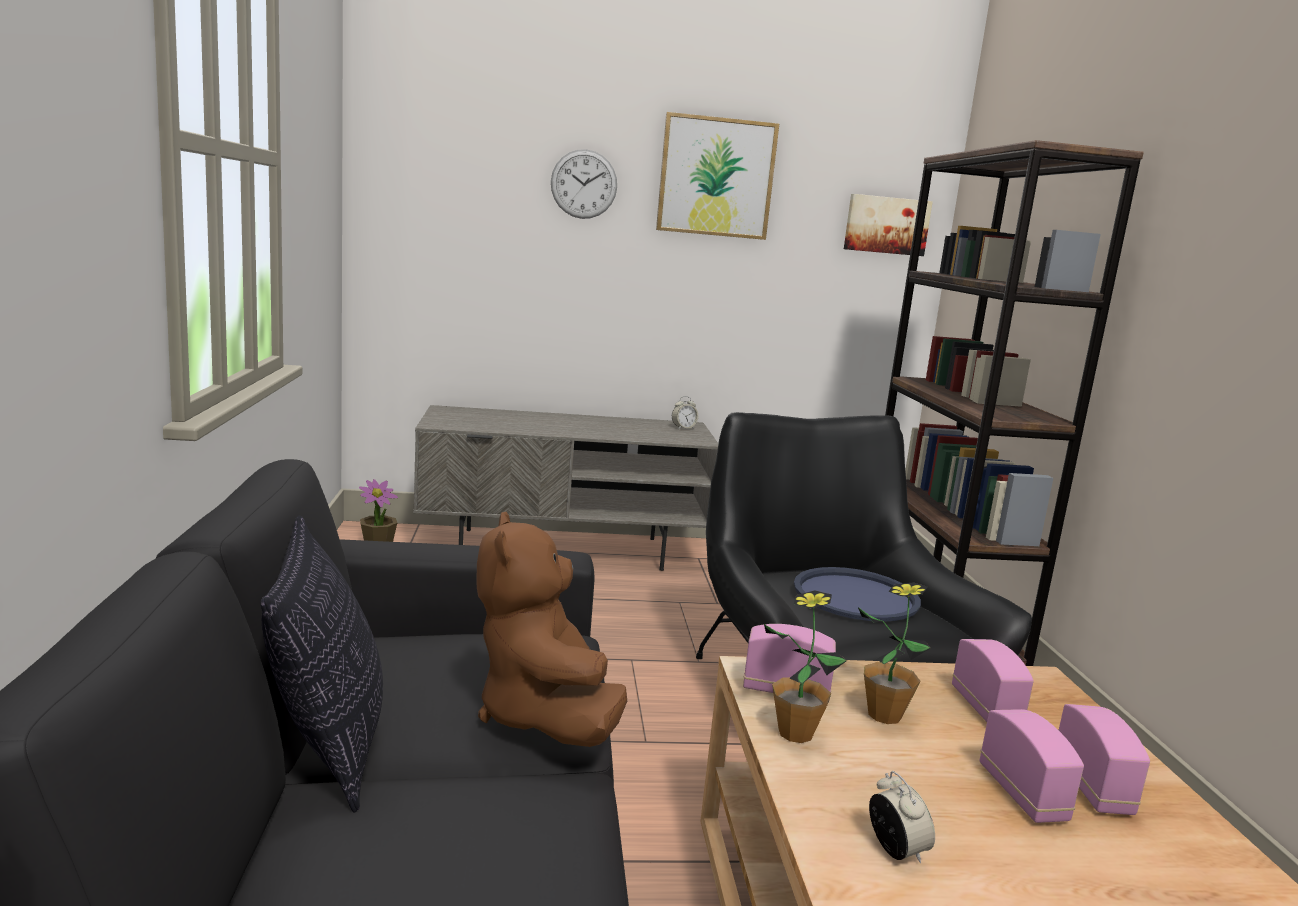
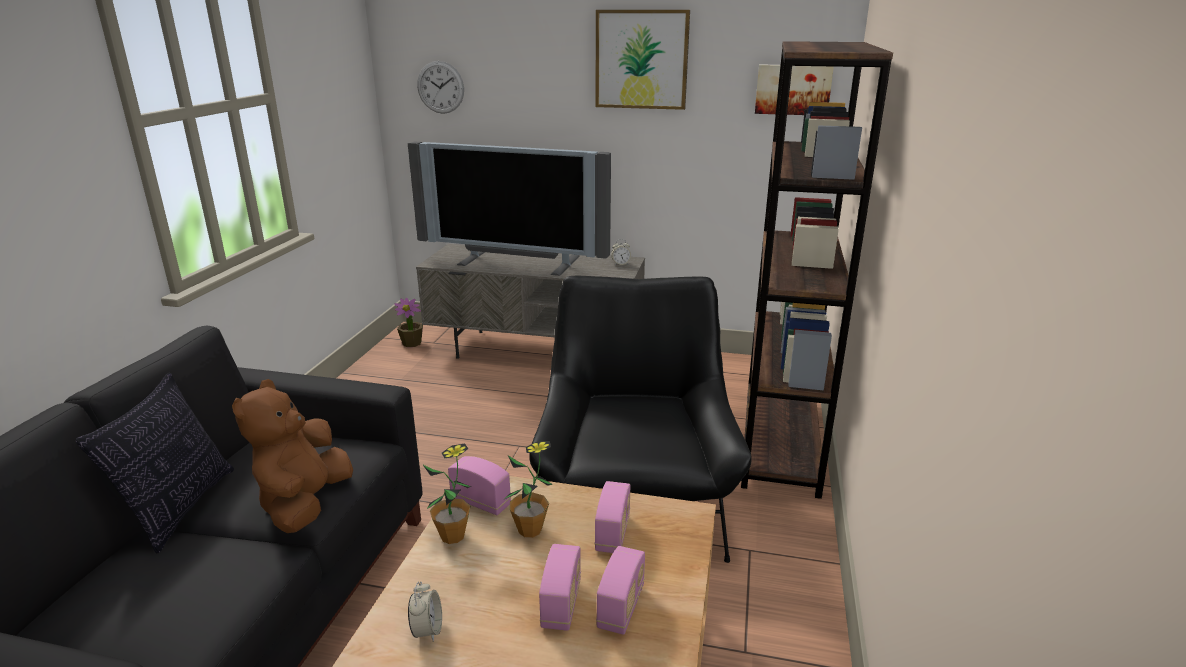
camera: 20 degrees right, 10 degrees up
wall clock [551,149,617,219] -> wall clock moved to [417,61,464,114]
blue tray [794,567,921,622] -> none
none -> television [408,141,611,276]

